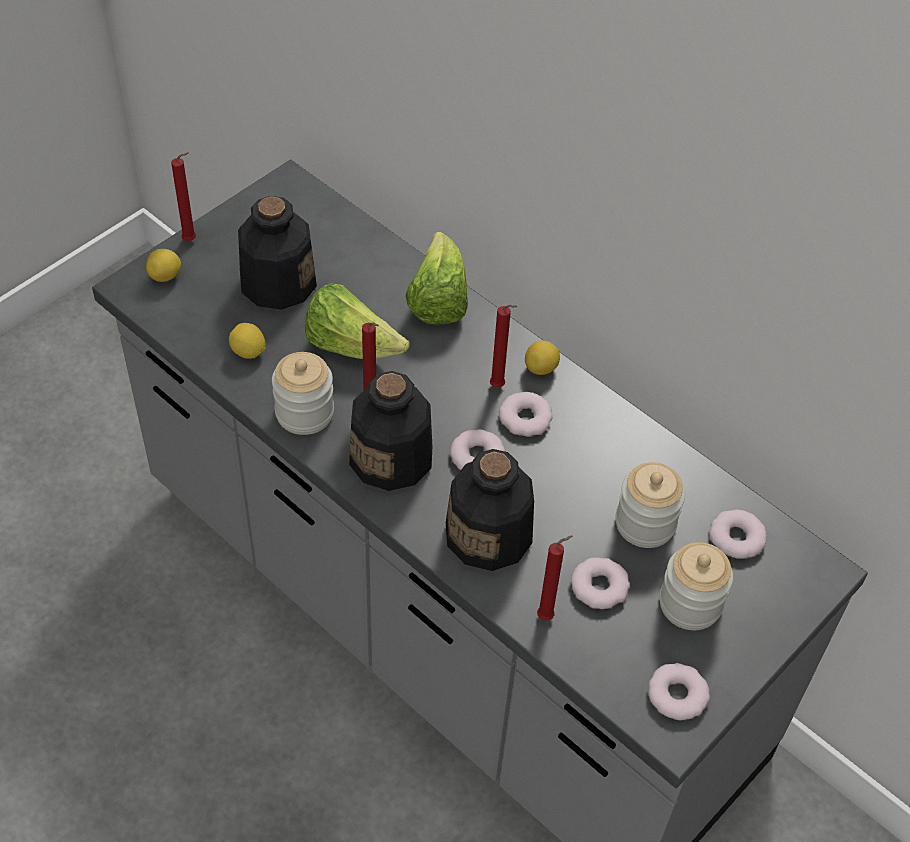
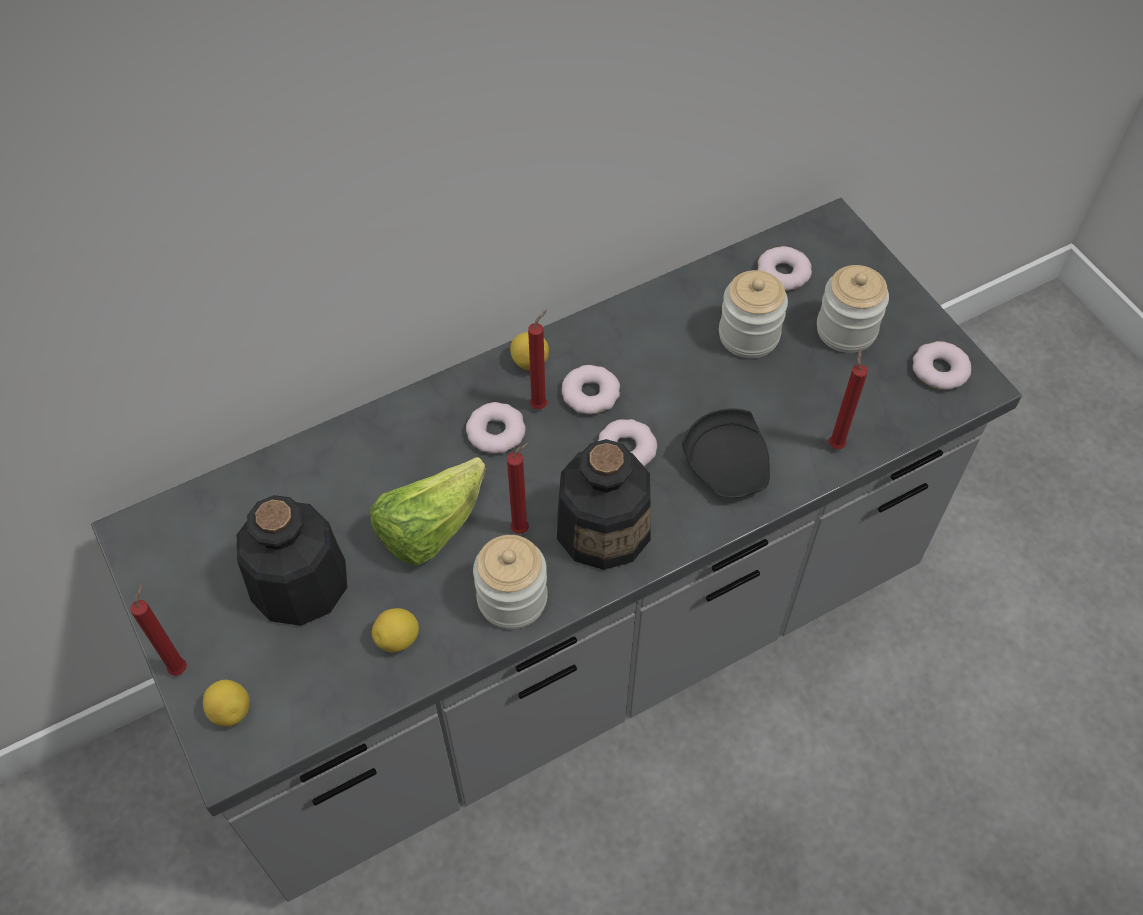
camera: 70 degrees left, 5 degrees up
lettuce [405,232,468,325] -> none
bottle [446,449,534,571] -> black plate [682,408,770,498]
donut [571,557,630,609] -> donut moved to [466,402,526,453]

